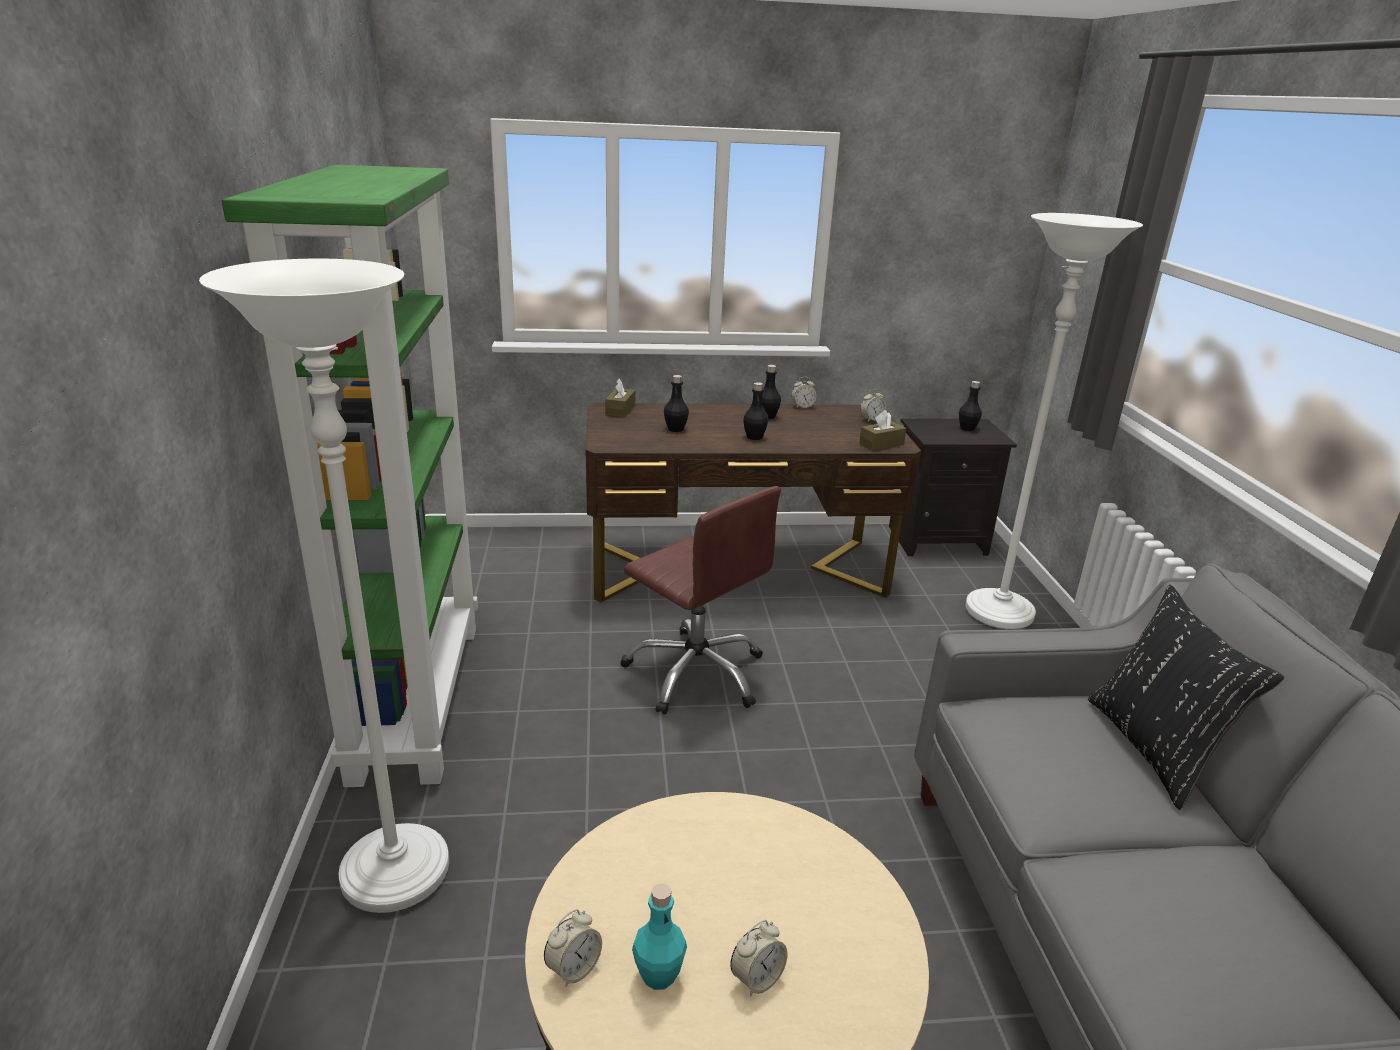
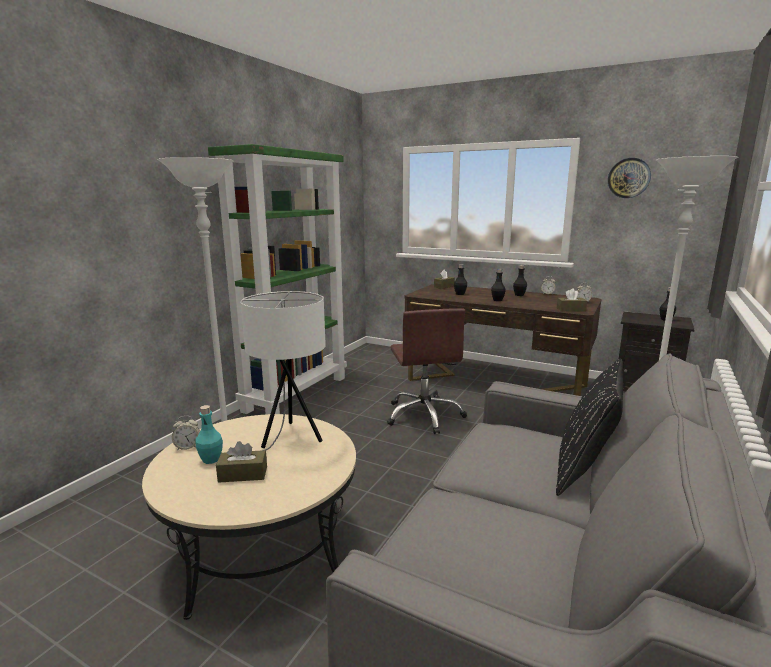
camera: 35 degrees right, 10 degrees down
alarm clock [730,920,788,997] -> brown tissue box [216,441,267,483]
none -> white table lamp [240,291,326,450]
none -> wall clock [608,158,651,198]

